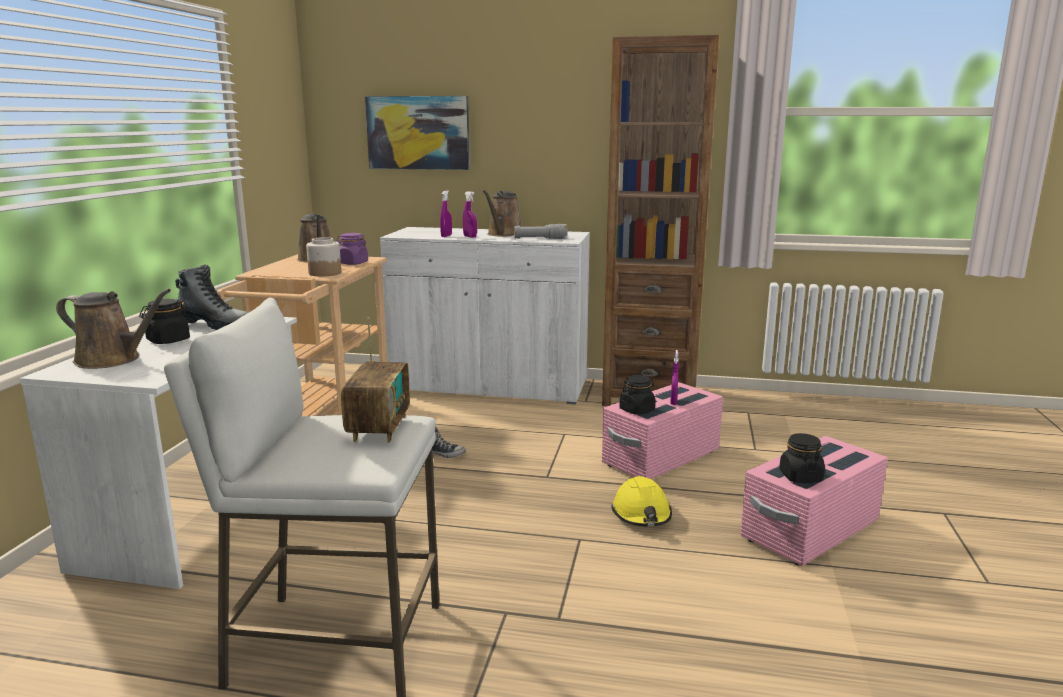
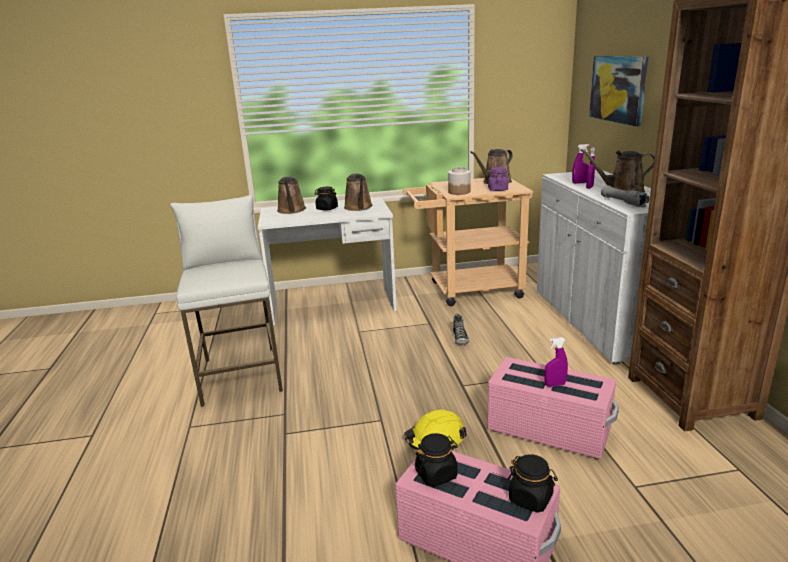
camera: 70 degrees right, 5 degrees up
boot [175,264,249,330] -> brown watering can [344,173,373,211]
radio [341,317,410,443] -> none
black jar [619,375,655,415] -> black jar moved to [508,454,558,513]

